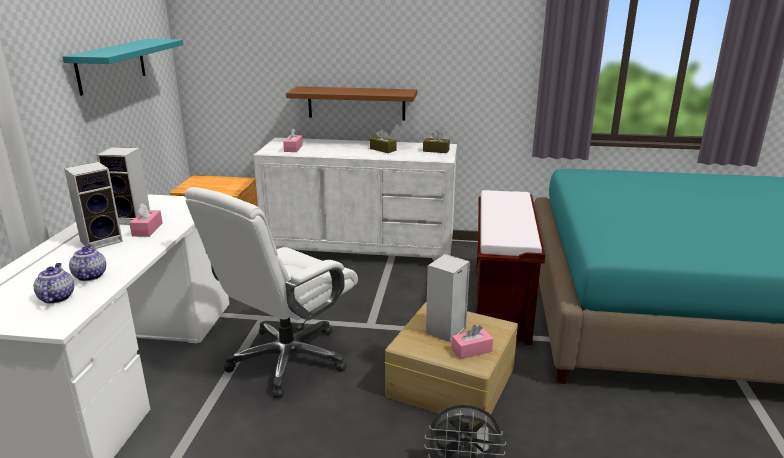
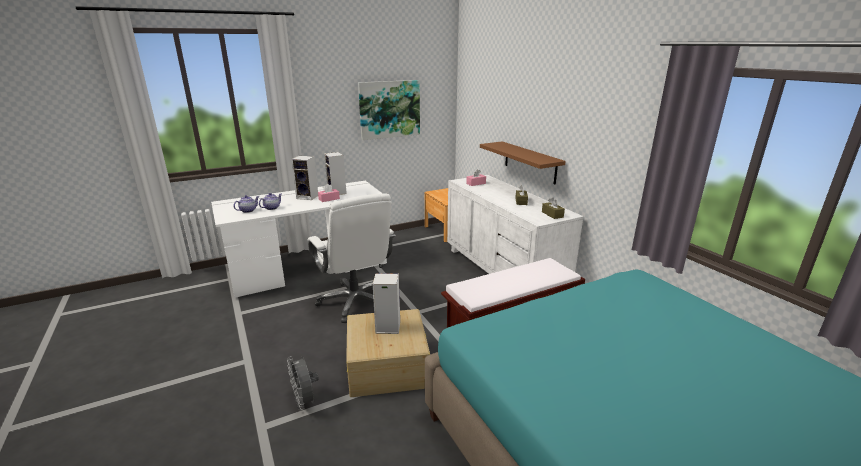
camera: 55 degrees right, 0 degrees up
turquoise shelf [63,39,184,96] -> picture [358,80,420,140]
white office chair [185,187,358,398] -> white office chair turned 120 degrees counterclockwise [308,193,396,323]
pink tissue box [451,325,493,359] -> none

